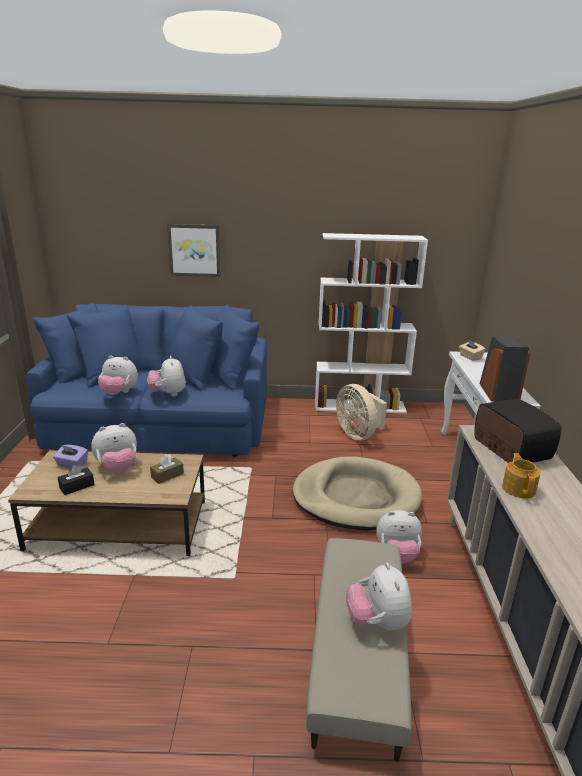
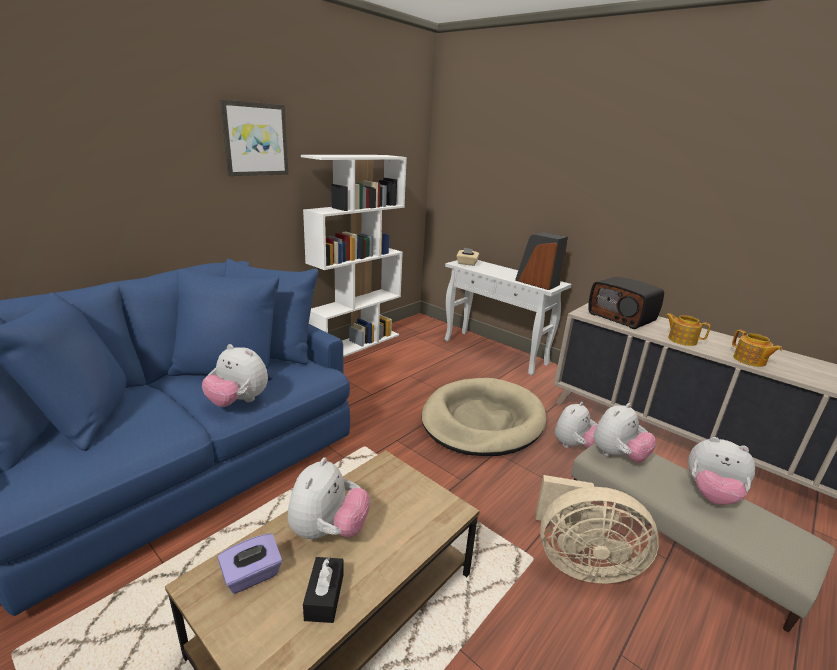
camera: 50 degrees left, 0 degrees up
plush toy [98,355,138,395] -> plush toy moved to [594,403,656,463]
brown tissue box [150,454,184,484] -> none
picture [167,224,221,277] -> picture moved to [220,100,288,176]
beige fan [336,384,387,440] -> beige fan moved to [536,475,659,583]
radio [474,399,562,463] -> radio turned 150 degrees counterclockwise [588,277,664,329]
none -> teapot [732,330,782,367]

